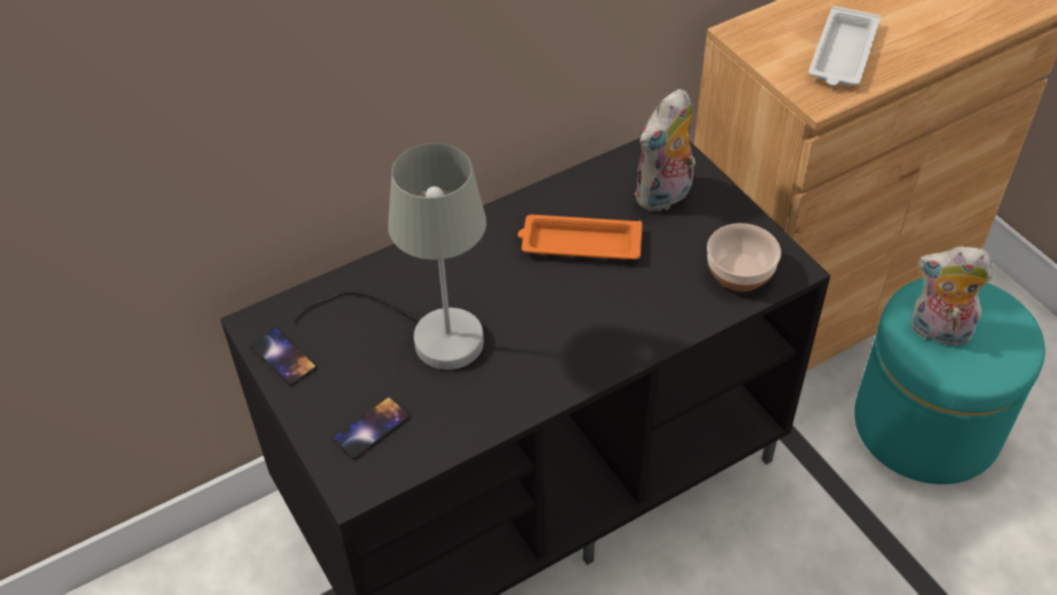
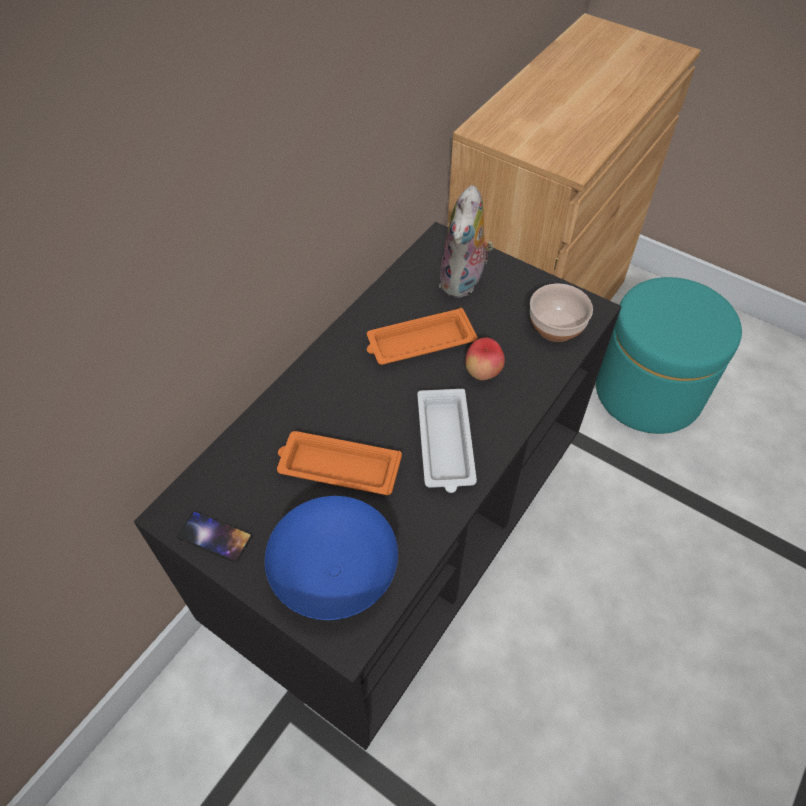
camera: 25 degrees left, 5 degrees up
grey table lamp [293,143,486,370] -> orange tray [277,431,402,495]
phone [333,397,411,459] -> blue bowl [265,496,398,620]
white tray [809,6,881,86] -> white tray moved to [417,389,477,493]
plush toy [911,246,993,346] -> none
none -> apple [465,338,505,380]

